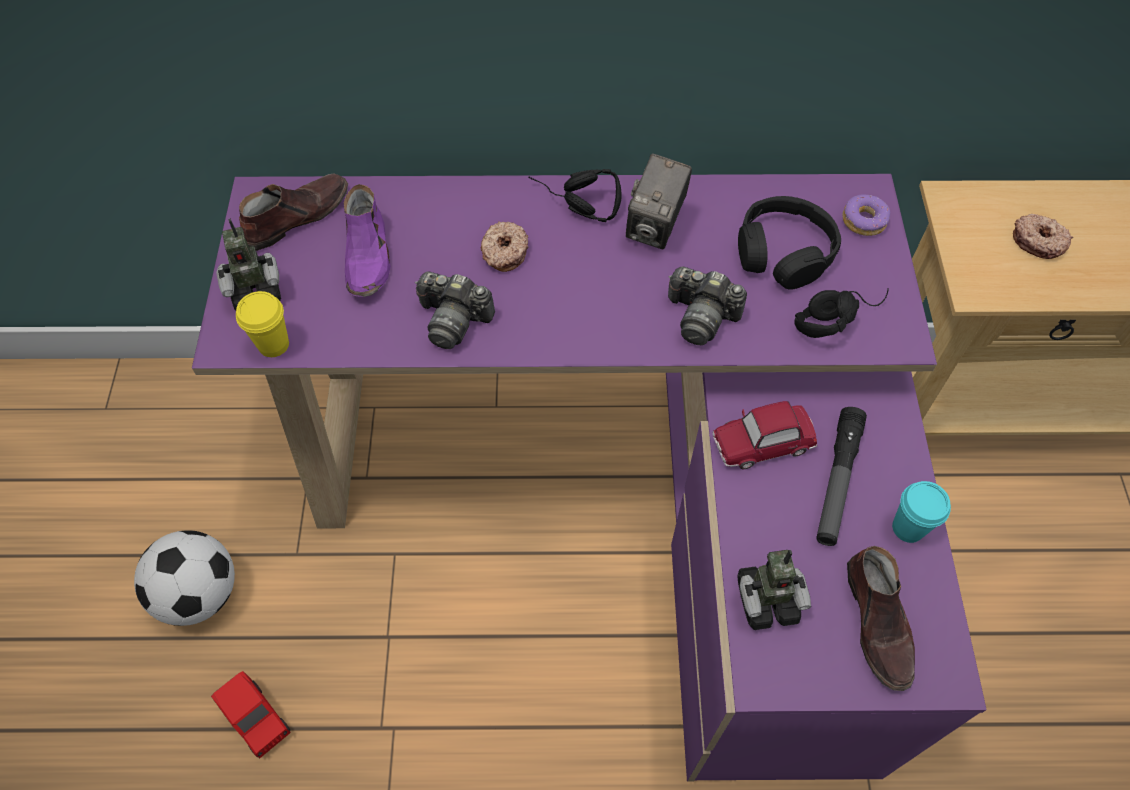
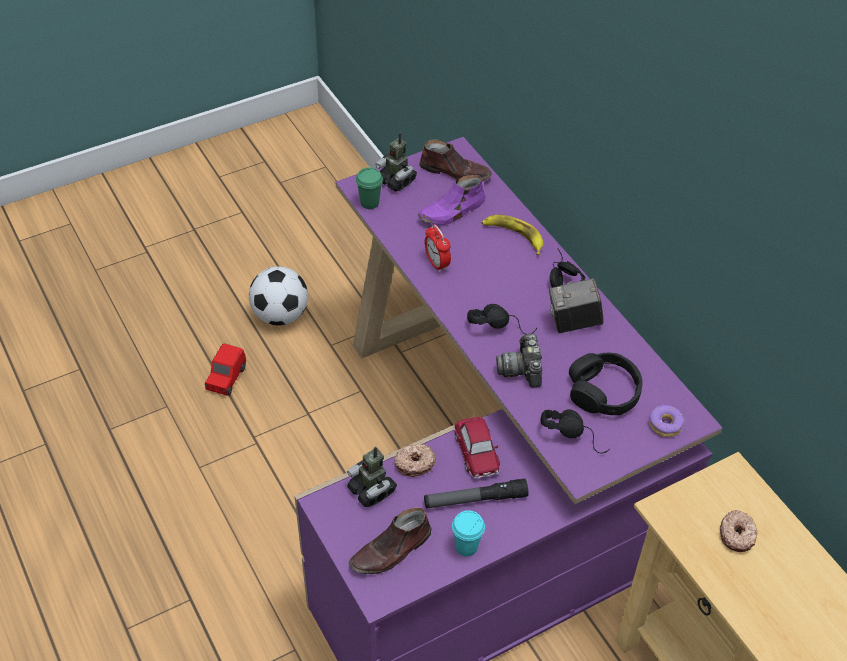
camera: 60 degrees right, 10 degrees down
yellow cup [236,291,289,357] -> green cup [356,167,383,209]
camera [415,271,495,349] -> alarm clock [424,225,451,273]
donut [481,221,529,272] -> donut moved to [394,444,436,477]
toy car [713,401,817,469] -> toy car turned 150 degrees counterclockwise [454,417,500,478]
none -> black headphones [467,304,537,334]
none -> banana [481,215,543,255]

